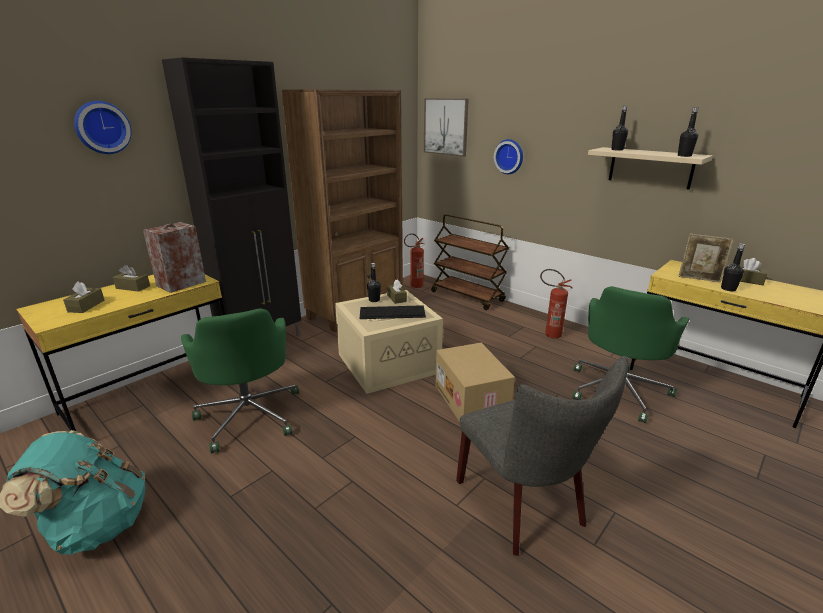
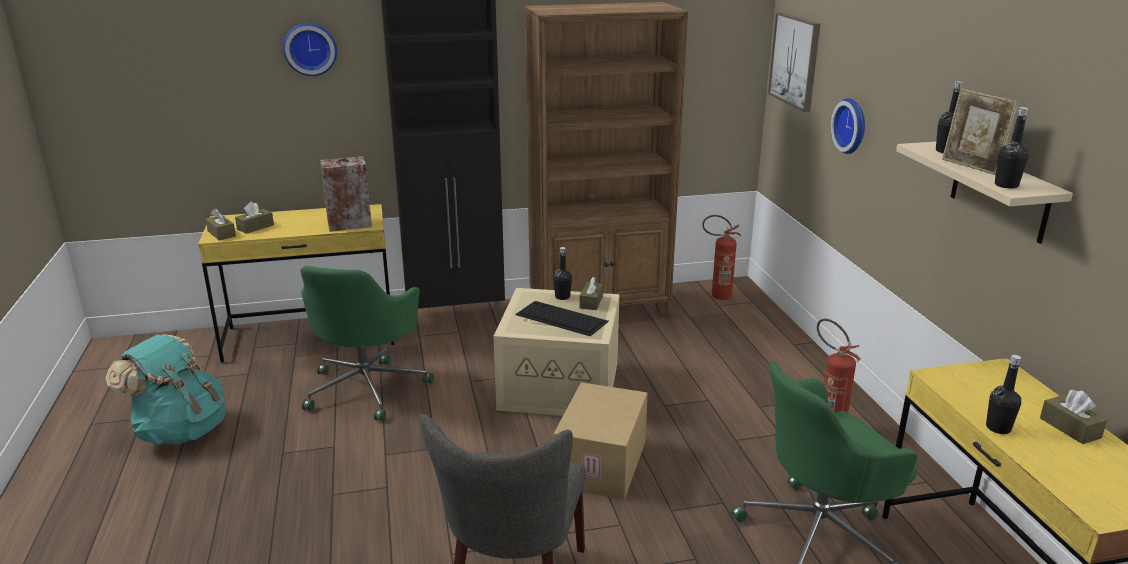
camera: 35 degrees right, 0 degrees up
brown tissue box [113,265,150,292] -> brown tissue box moved to [206,208,236,241]
brown cart [431,214,509,310] -> none
picture frame [679,234,734,283] -> picture frame moved to [942,88,1018,175]

